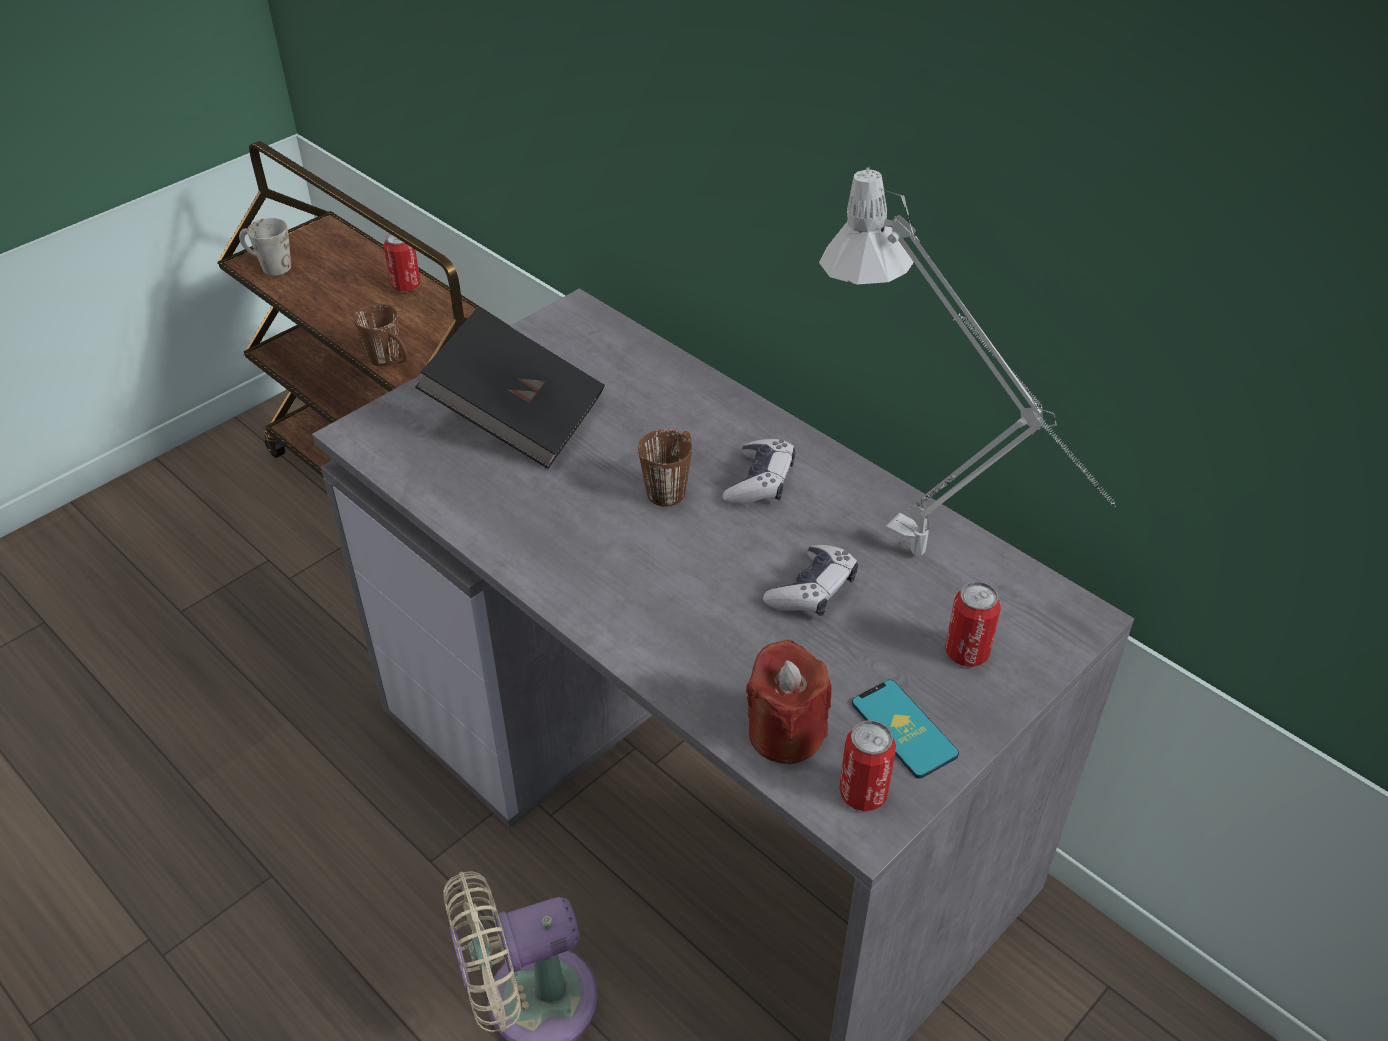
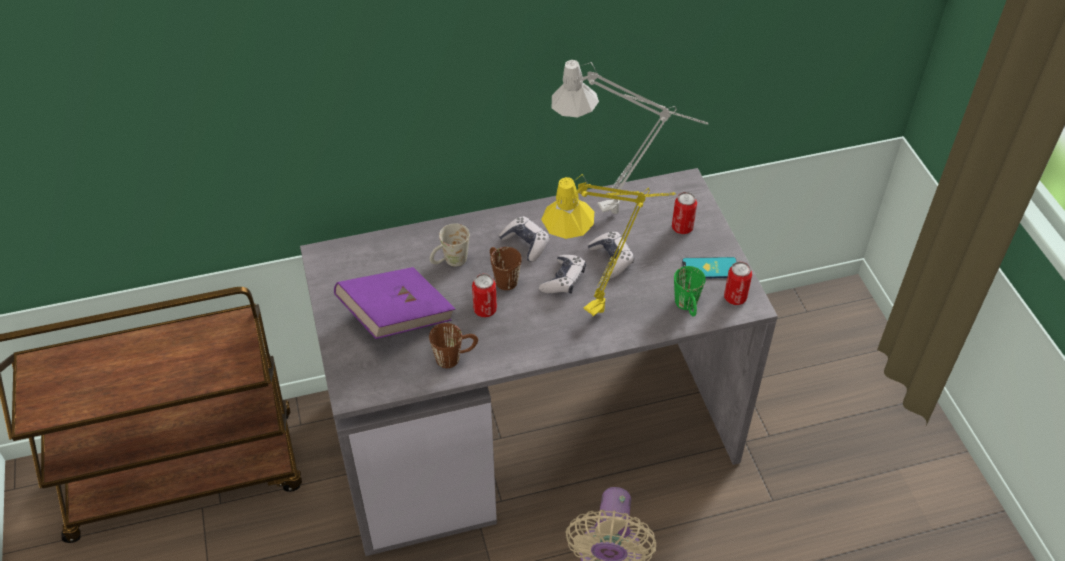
camera: 60 degrees left, 5 degrees up
white mug [239,218,291,276] -> white mug moved to [430,224,470,267]
brown mug [354,304,408,366] -> brown mug moved to [429,323,478,368]
can [384,232,421,291] -> can moved to [472,274,497,317]
black book [415,307,605,469] -> purple book [334,267,455,339]
red candle [746,639,832,764] -> green mug [674,266,706,317]
none -> game controller [539,255,586,294]
none -> yellow table lamp [541,174,675,316]

